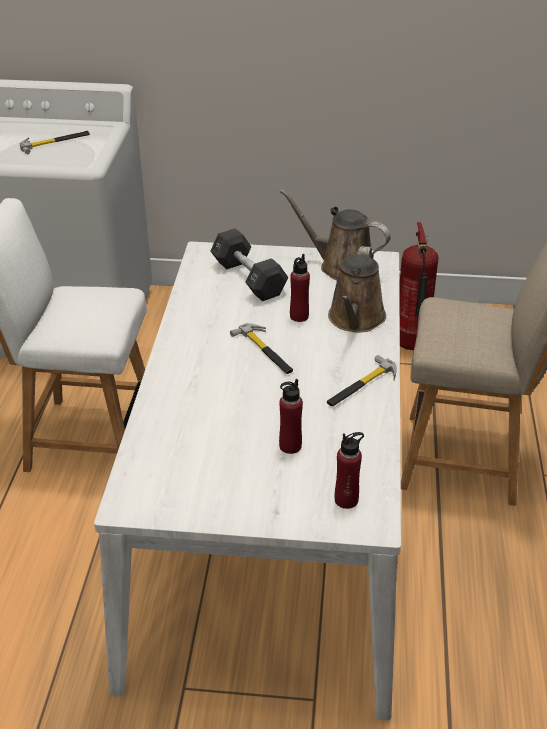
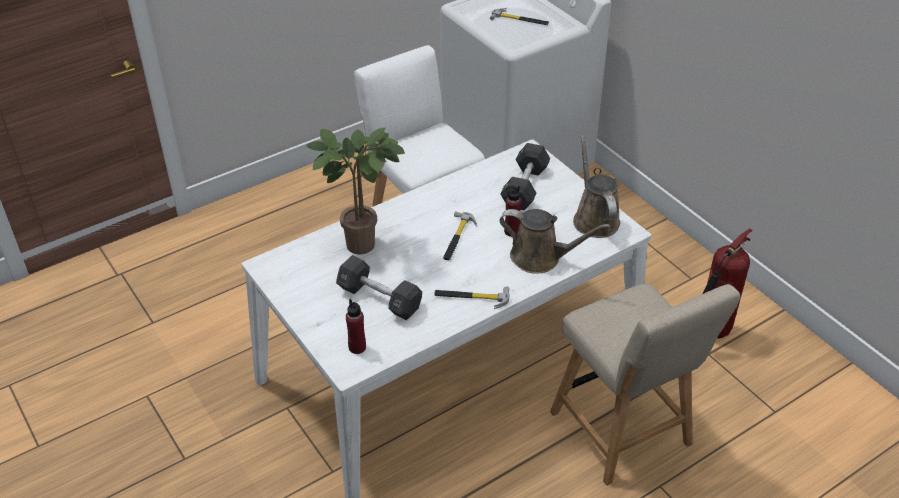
camera: 50 degrees right, 5 degrees up
red bottle [279,379,303,454] -> black dumbbell [336,255,422,320]
brown watering can [328,246,386,332] -> brown watering can turned 135 degrees counterclockwise [500,209,610,274]
none -> potted plant [307,128,405,254]

